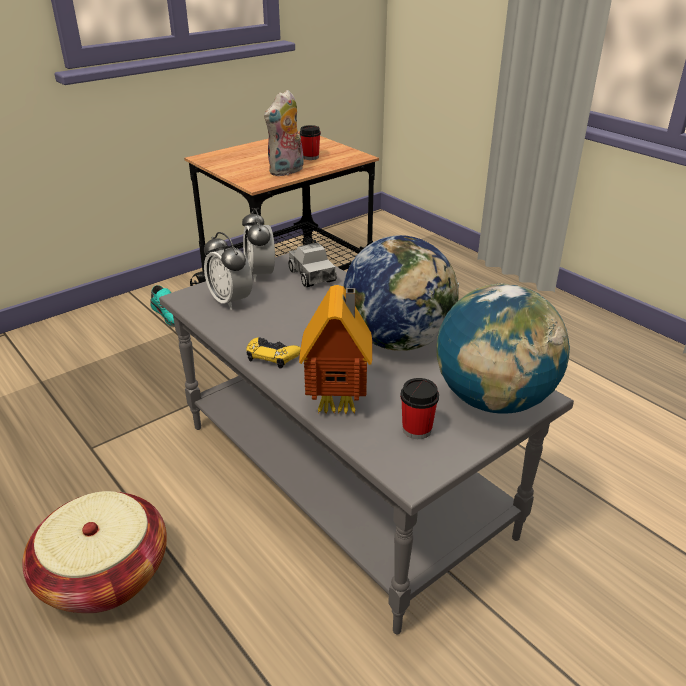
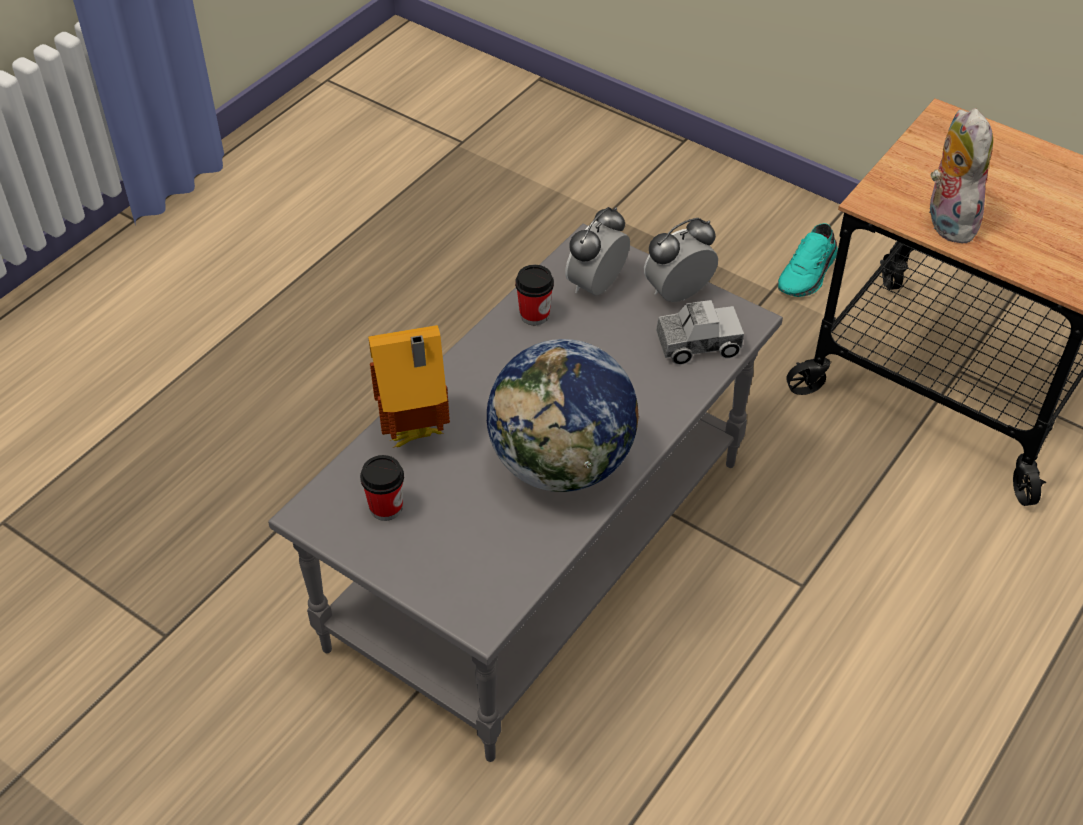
camera: 75 degrees right, 15 degrees up
basket [22,491,167,613] -> none
yellow game controller [246,337,301,369] -> none
plush toy [264,90,304,176] -> plush toy turned 60 degrees clockwise [929,108,993,244]
toy truck [288,243,337,288] -> toy truck turned 150 degrees counterclockwise [656,300,744,365]
cup [300,125,321,160] -> cup moved to [515,265,554,325]
globe [437,283,570,414] -> none

